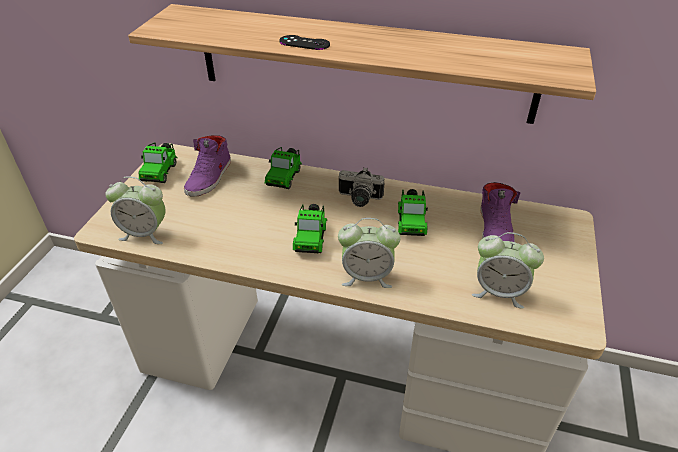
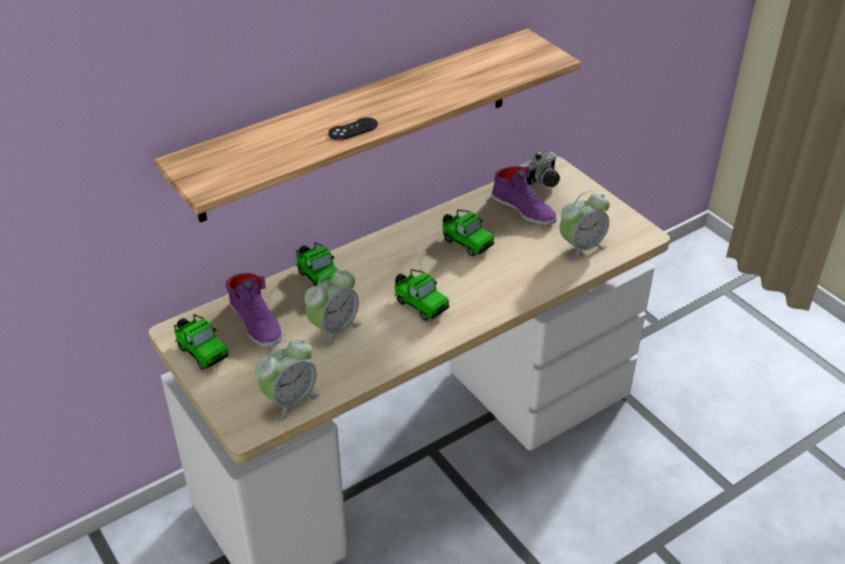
camera: 50 degrees left, 0 degrees up
alarm clock [338,218,401,288] -> alarm clock moved to [304,270,361,348]
camera [339,168,384,207] -> camera moved to [519,151,560,187]

